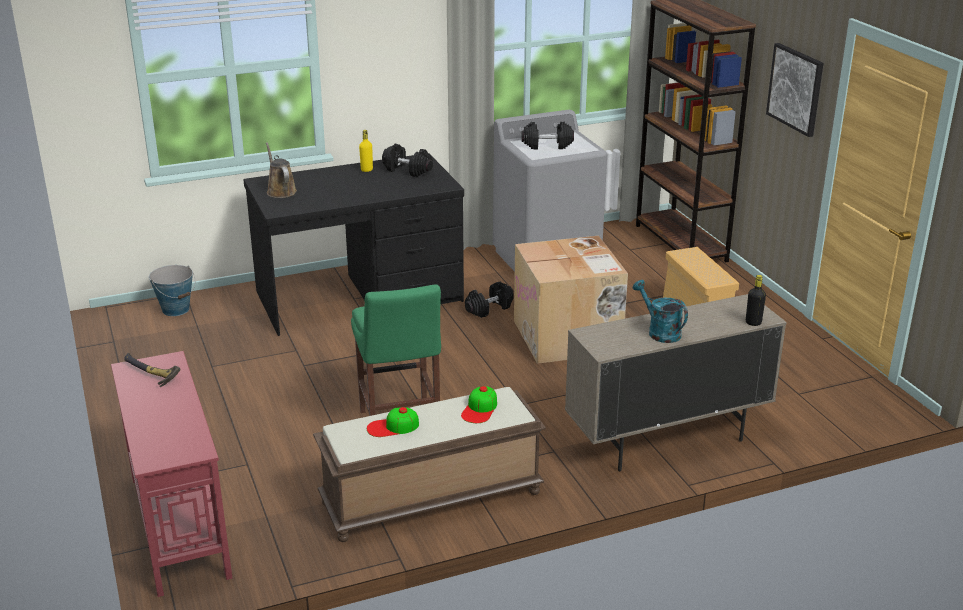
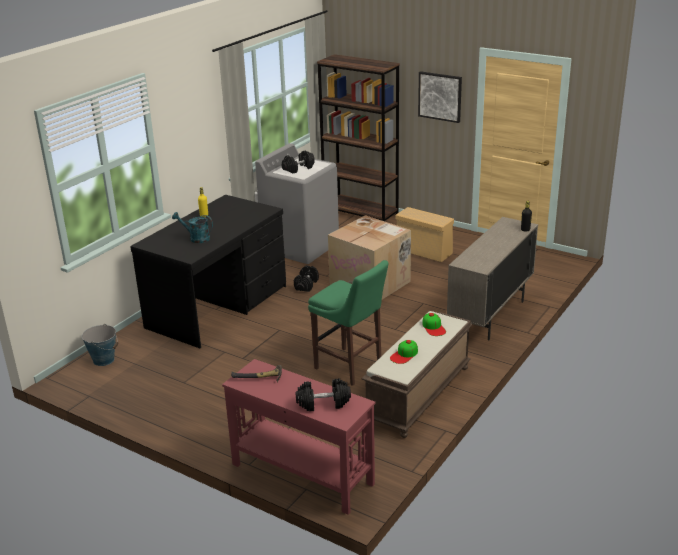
camera: 35 degrees left, 0 degrees up
brown watering can [266,142,297,198] -> none
black dumbbell [382,144,433,177] -> black dumbbell moved to [295,378,351,411]
turquoise watering can [633,280,688,343] -> turquoise watering can moved to [172,212,213,243]

